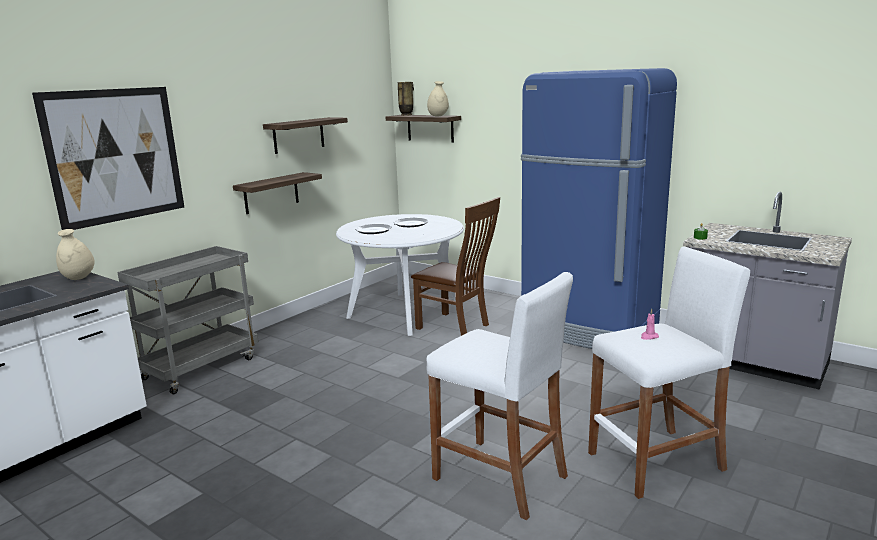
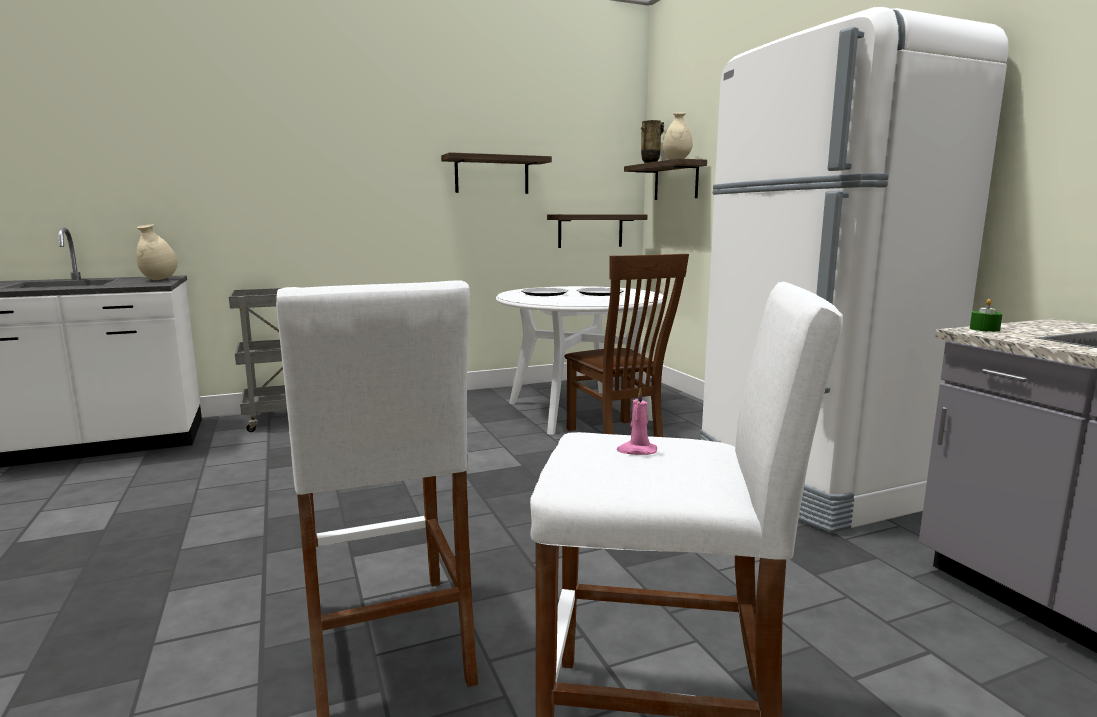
camera: 30 degrees right, 5 degrees down
picture [32,87,184,230] -> none
shelf [233,172,322,214] -> shelf moved to [547,214,647,248]
blue fridge [521,68,677,349] -> white fridge [700,7,1008,533]

